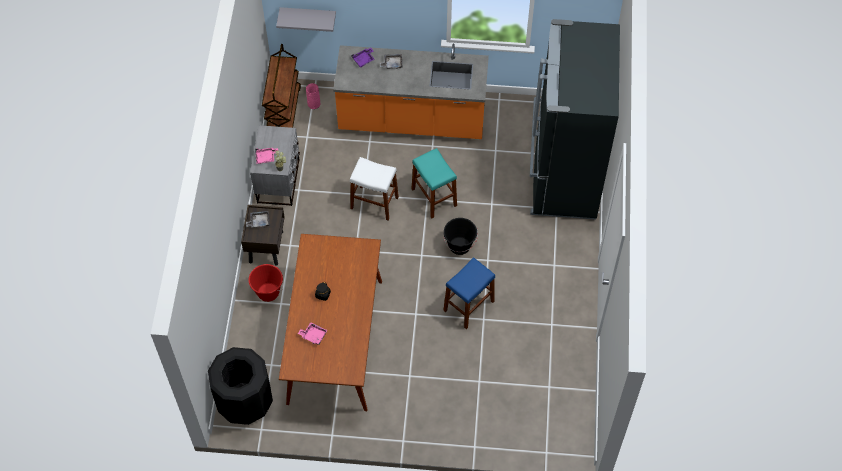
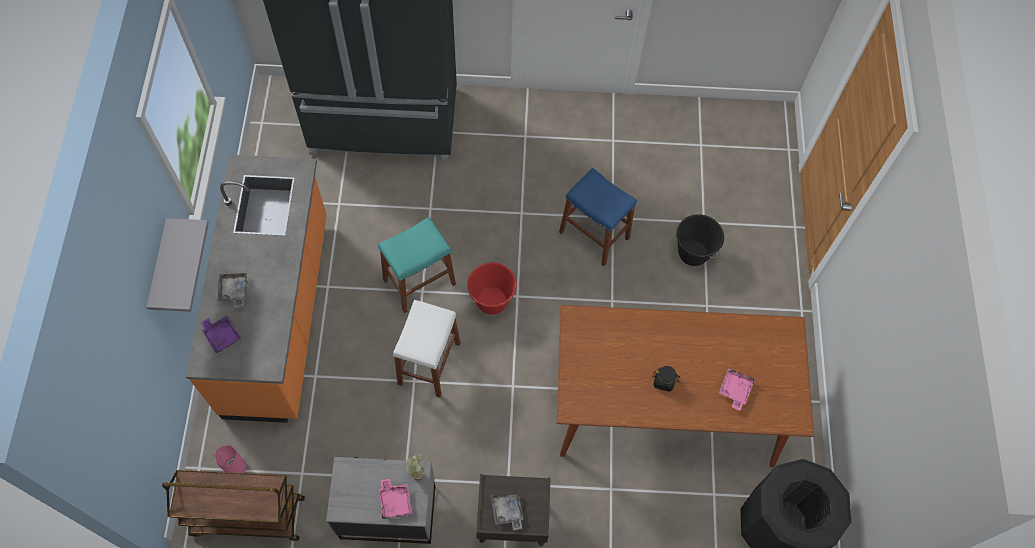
camera: 95 degrees left, 5 degrees up
red bucket [249,264,283,302] -> red bucket moved to [467,262,517,315]
grey shelf [276,7,336,32] -> grey shelf moved to [147,218,209,312]
black bucket [444,218,478,255] -> black bucket moved to [676,214,724,266]

